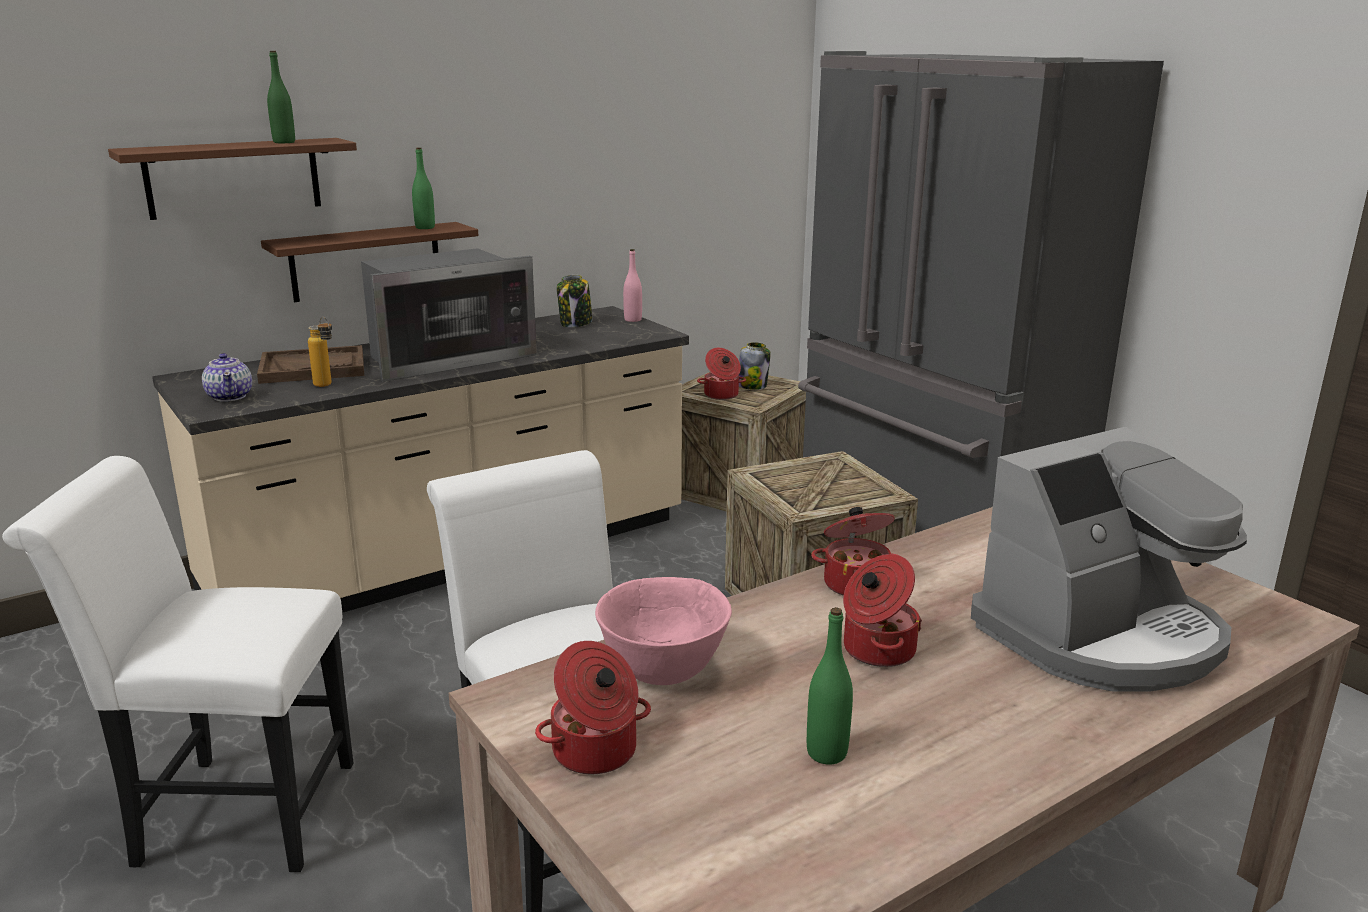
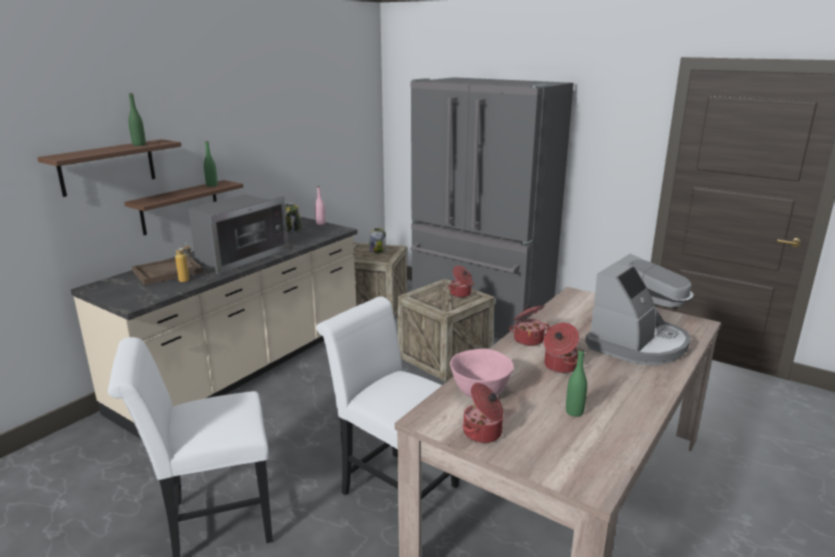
camera: 20 degrees left, 0 degrees up
teapot [202,353,252,402] -> none
cooking pot [697,348,746,400] -> cooking pot moved to [447,266,475,297]

